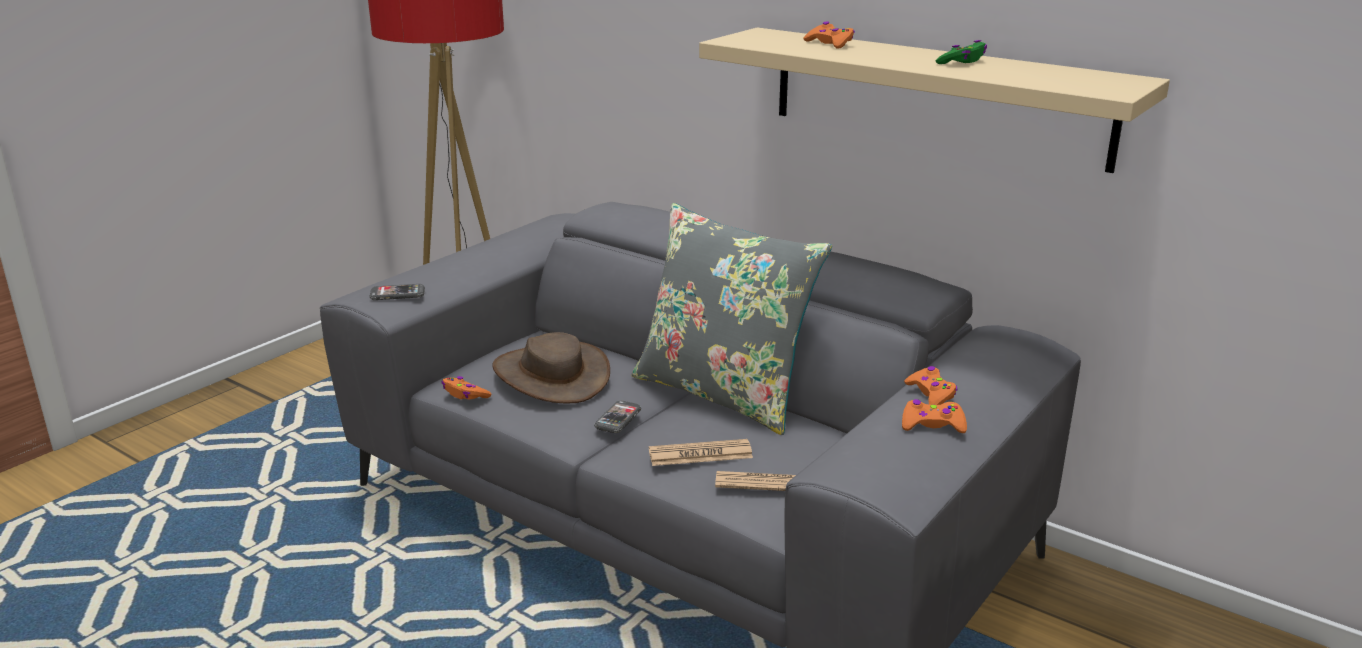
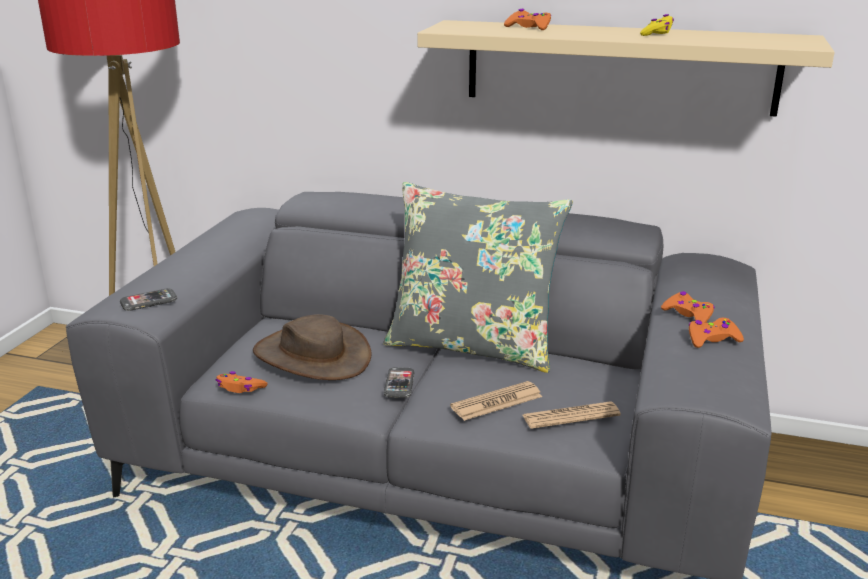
camera: 20 degrees left, 0 degrees up
green game controller [936,40,987,64] -> yellow game controller [640,14,674,36]

